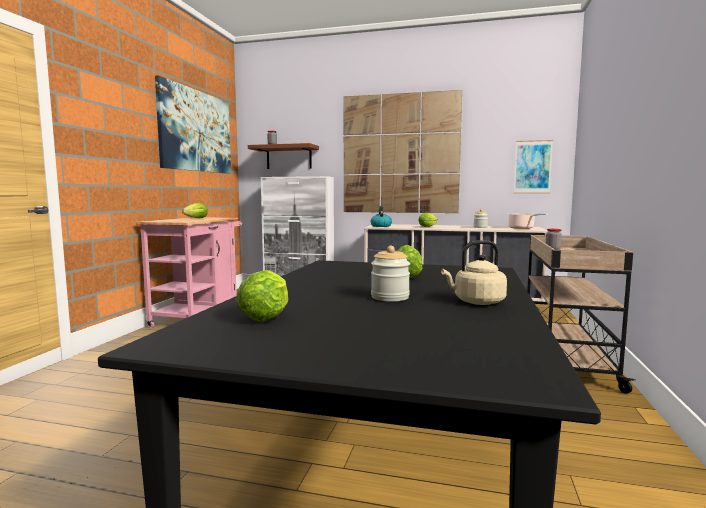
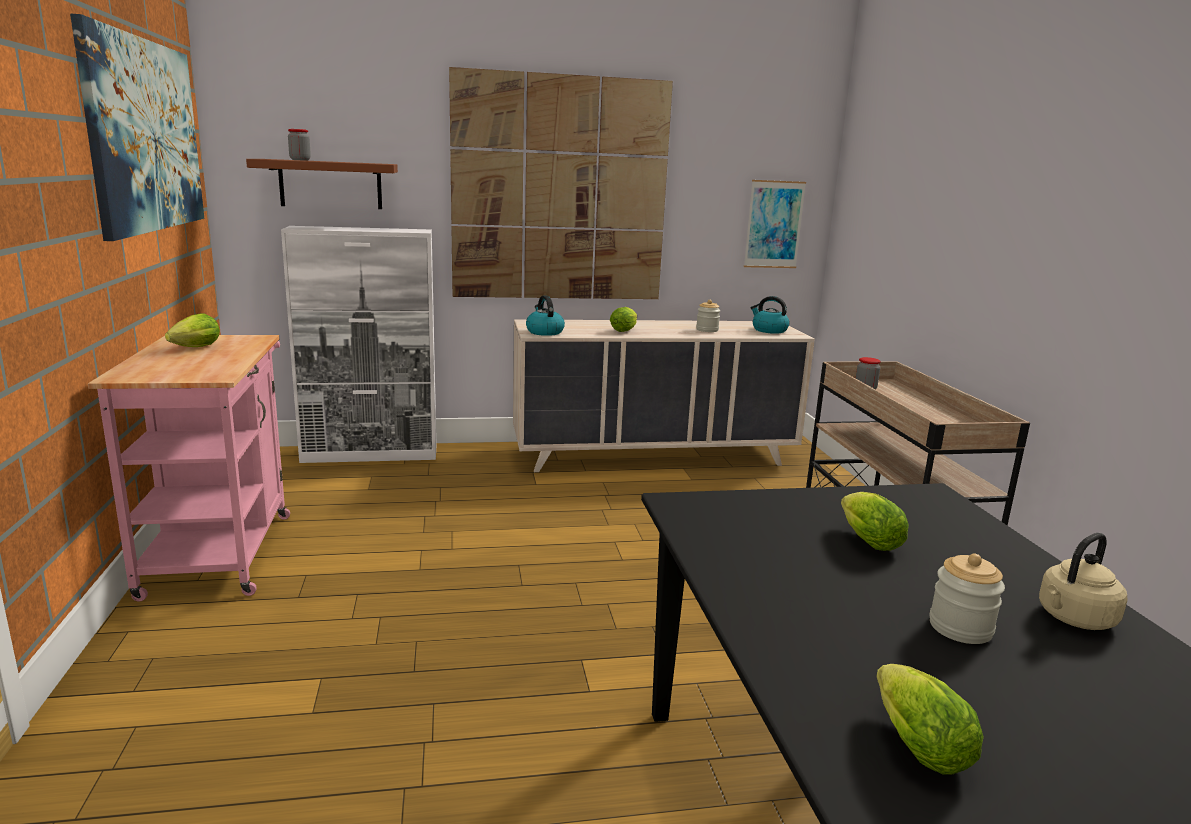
camera: 25 degrees left, 10 degrees up
cooking pot [508,213,548,229] -> kettle [751,296,790,334]

